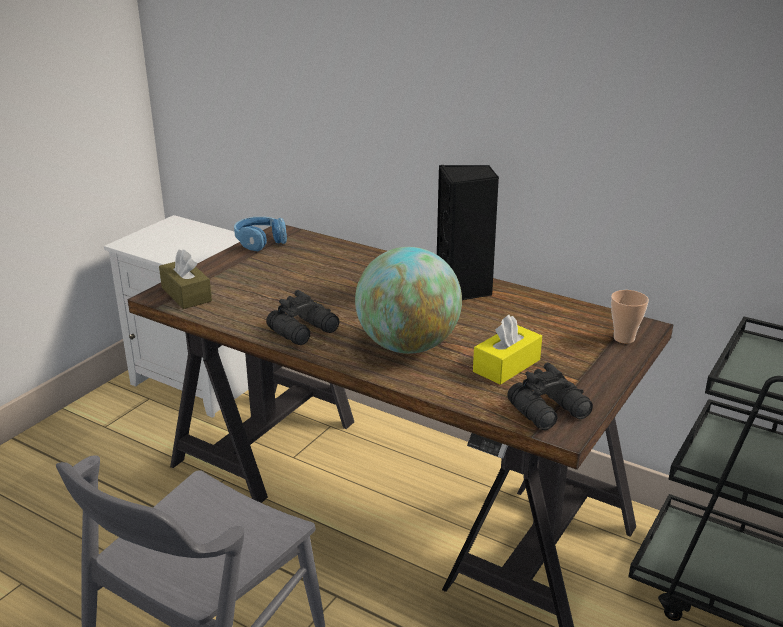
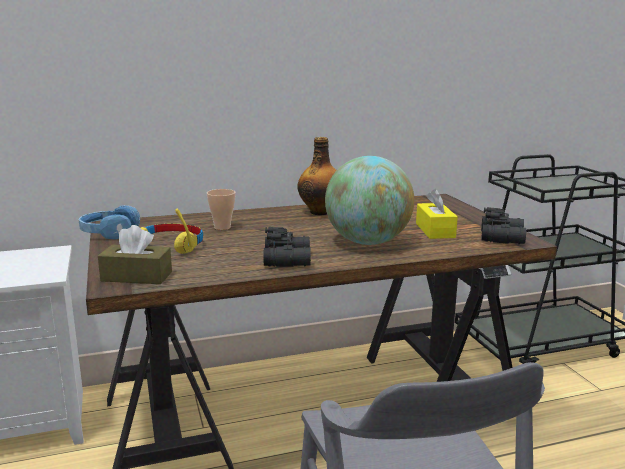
camera: 50 degrees left, 10 degrees down
black speaker [437,165,500,300] -> bottle [297,137,337,215]
cup [611,290,649,344] -> cup moved to [207,189,236,230]
none -> yellow headphones [141,209,203,254]

